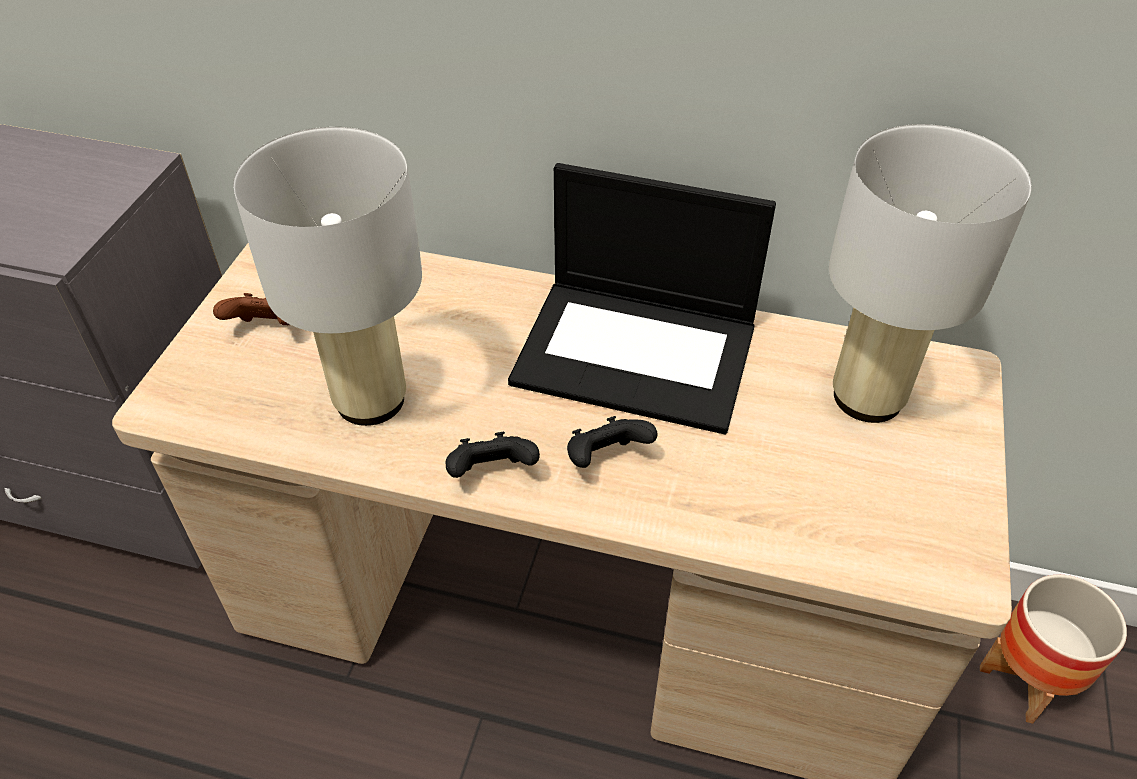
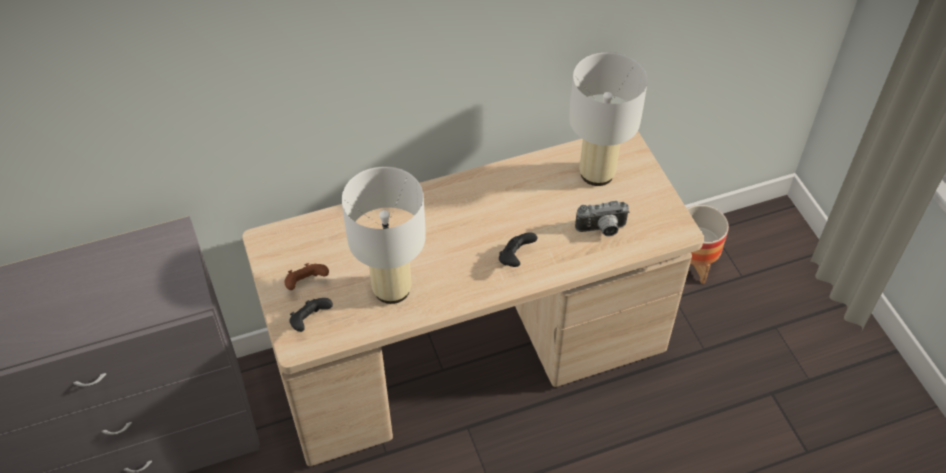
camera: 35 degrees left, 5 degrees up
black game controller [445,432,540,478] -> black game controller moved to [289,298,333,332]
laptop [508,163,776,435] -> none
none -> camera [575,201,630,237]

